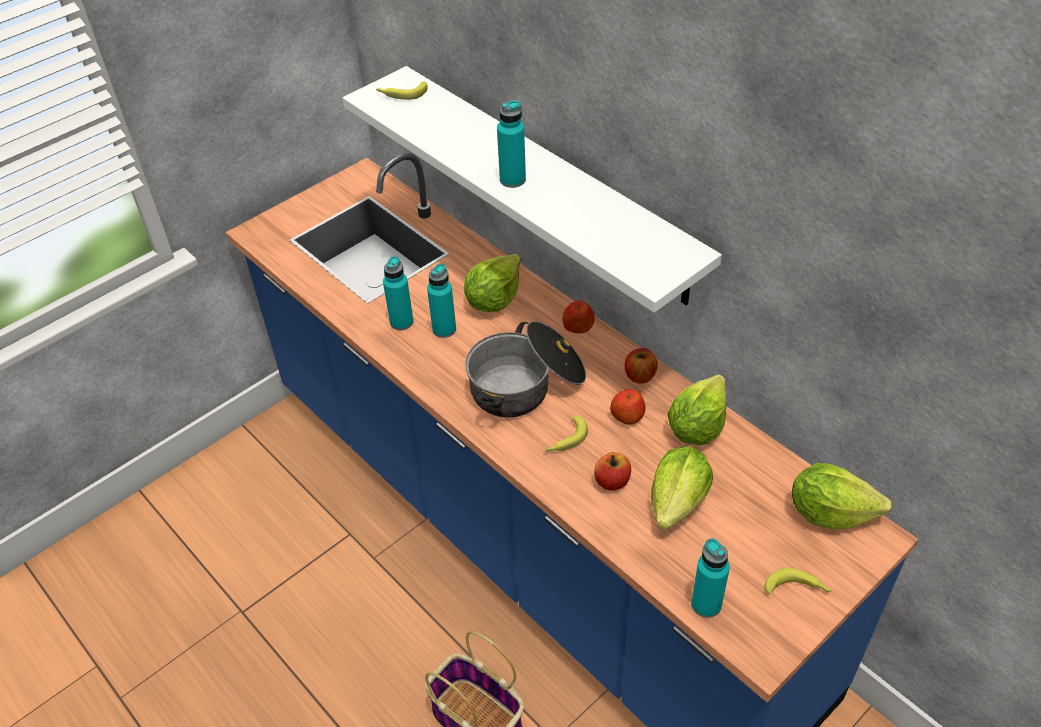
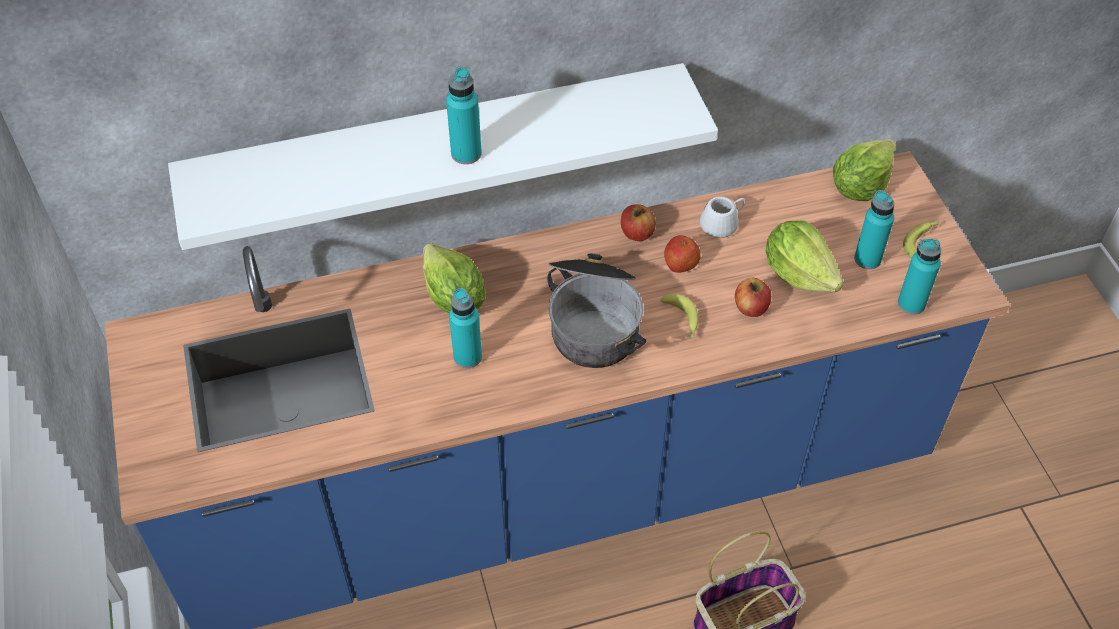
camera: 65 degrees left, 5 degrees up
banana [376,81,428,100] -> none
turquoise bottle [383,256,414,330] -> turquoise bottle moved to [854,190,894,269]
apple [562,300,595,333] -> none
lettuce [667,375,726,445] -> white mug [700,196,746,238]

